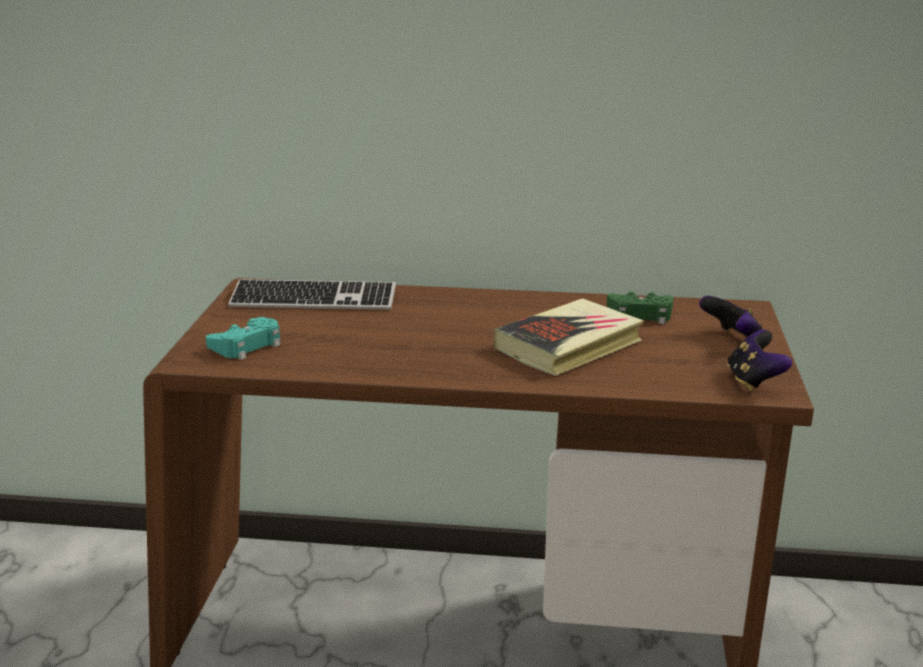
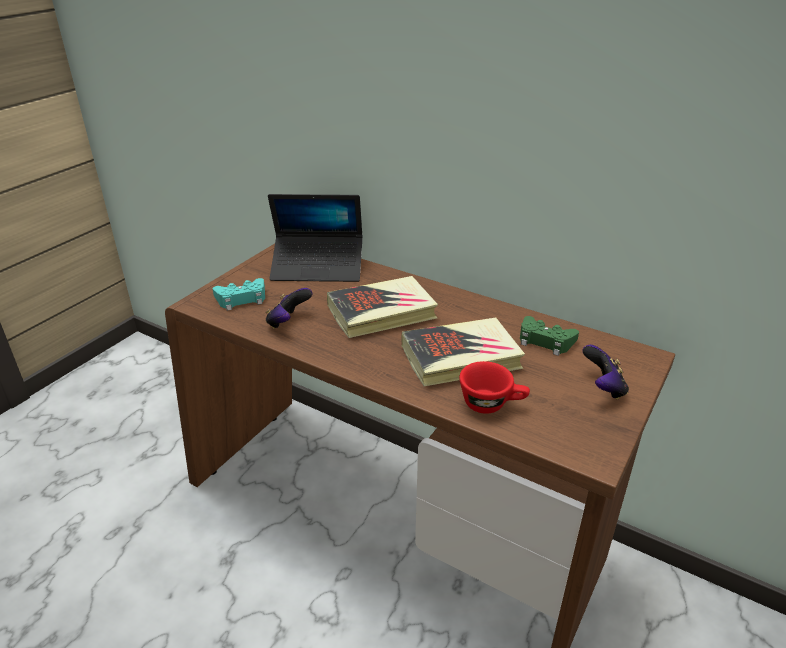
camera: 25 degrees right, 10 degrees up
keyboard [228,279,396,310] -> laptop [268,194,363,282]
game controller [727,330,792,391] -> game controller moved to [266,288,313,329]
none -> book [327,276,438,338]
none -> red cup [459,361,530,414]

